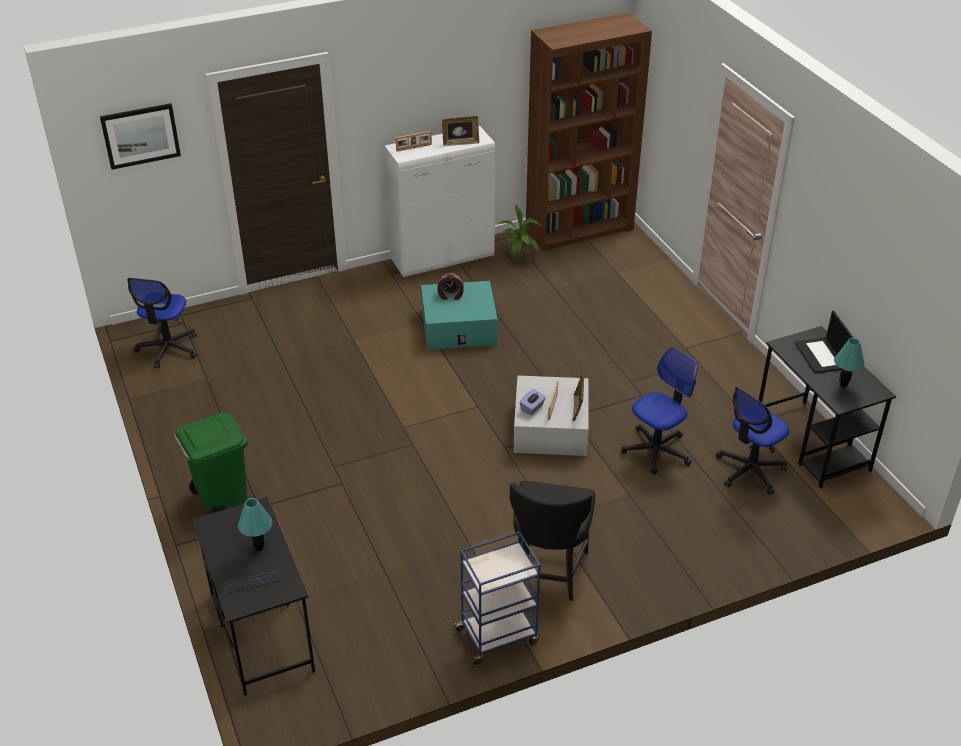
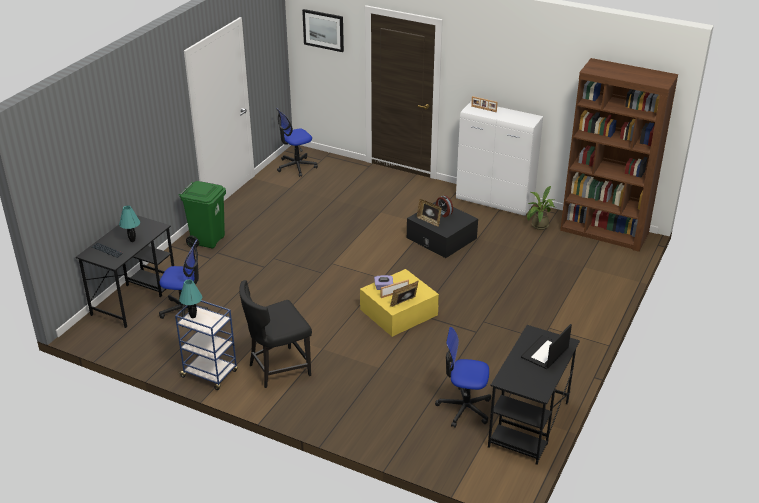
camera: 50 degrees right, 5 degrees down
turquoise storage box [421,281,498,350] -> black storage box [407,202,478,258]
picture frame [442,116,479,146] -> picture frame moved to [417,199,442,227]
white storage box [514,375,589,456] -> yellow storage box [360,269,439,337]
office chair [621,347,698,475] -> office chair moved to [159,239,211,319]
turquoise table lamp [834,338,864,387] -> turquoise table lamp moved to [179,279,202,318]

